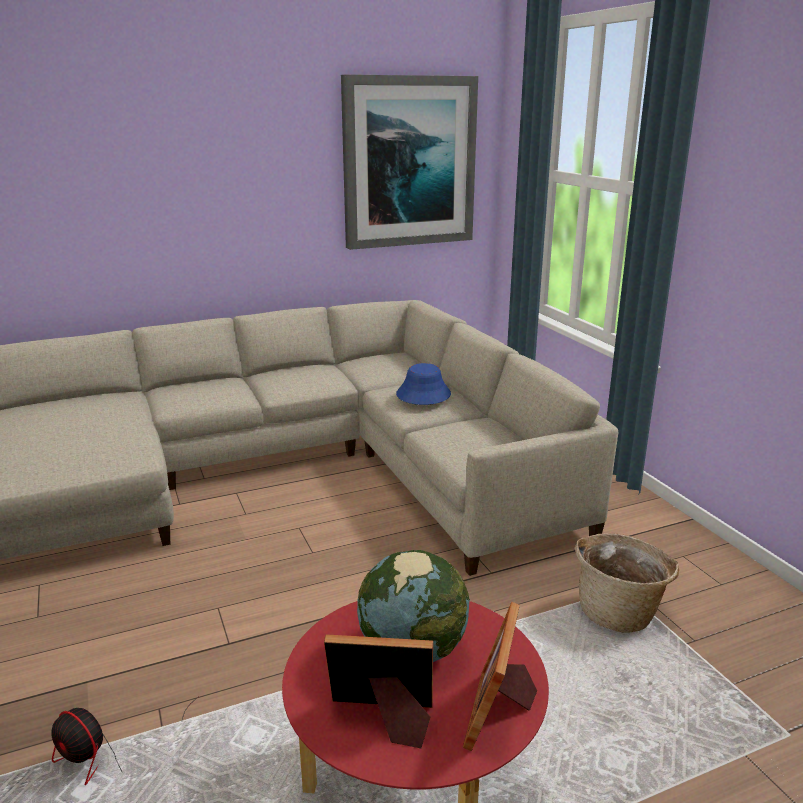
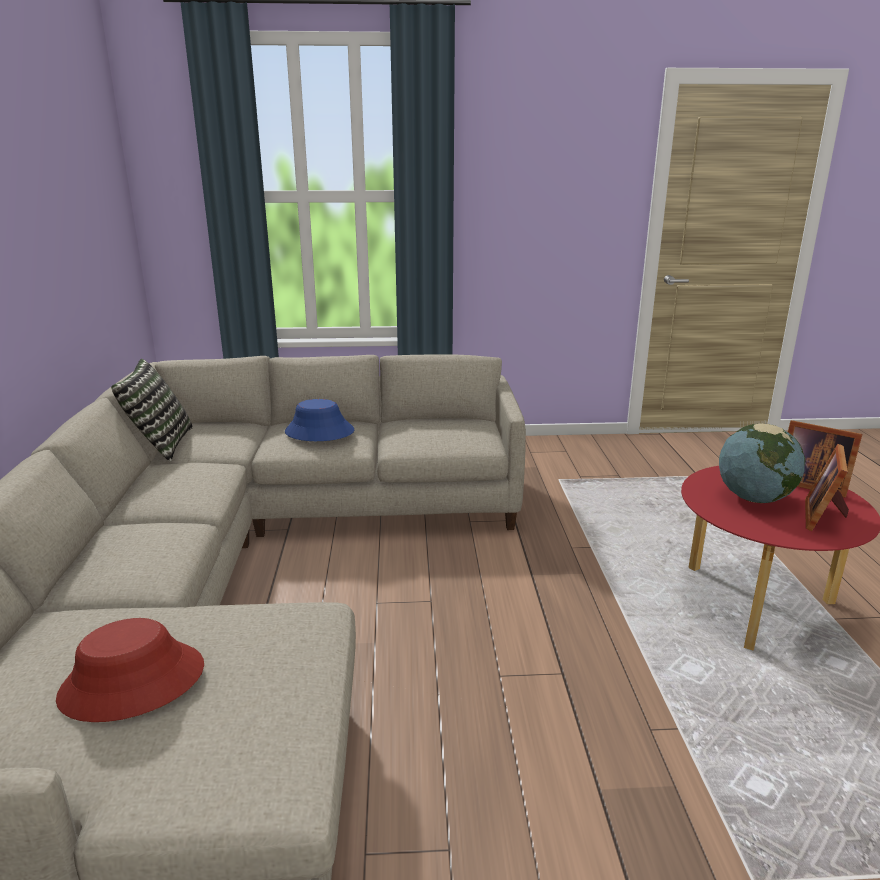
camera: 70 degrees left, 0 degrees up
fan [51,696,199,785] -> none
picture [341,75,478,250] -> none
basket [574,533,679,633] -> none
none -> red hat [56,618,204,722]
none -> pillow [111,359,193,461]

